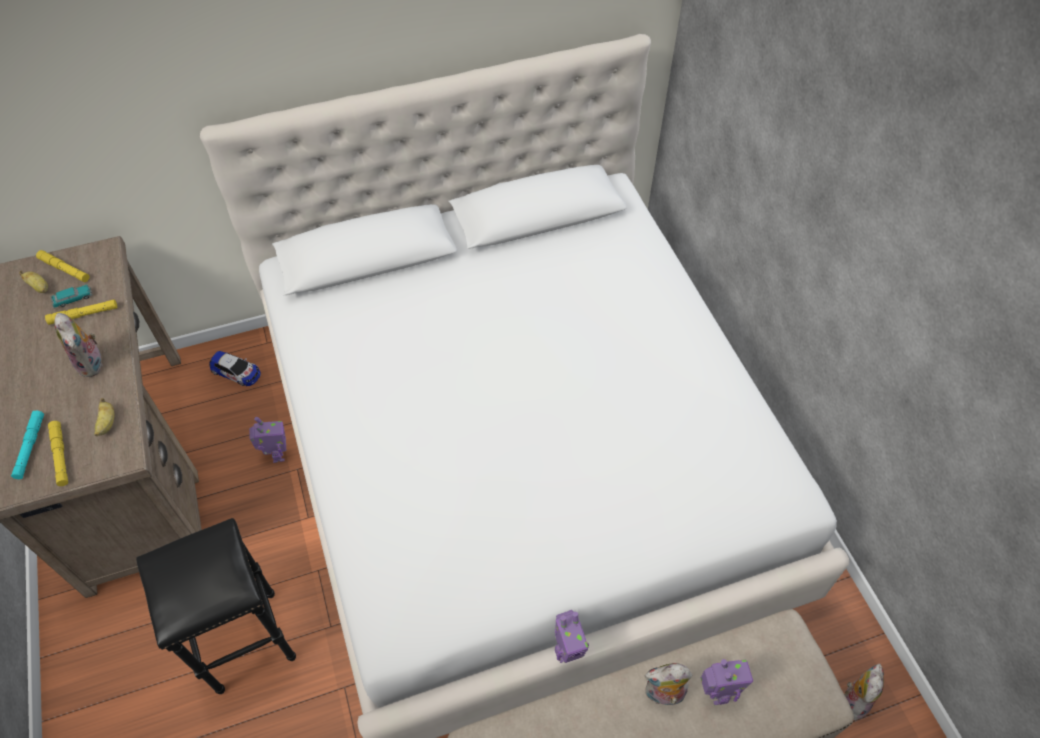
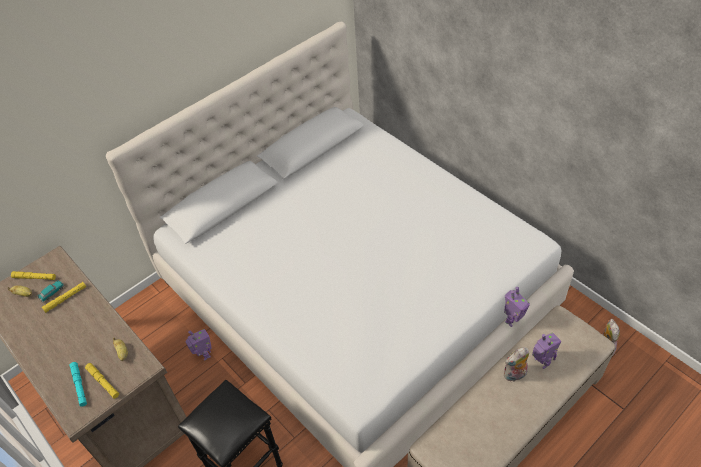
camera: 20 degrees left, 5 degrees down
plush toy [54,313,103,377] -> none
toy car [209,351,261,386] -> none
toy robot [555,610,589,663] -> toy robot moved to [504,287,530,327]

